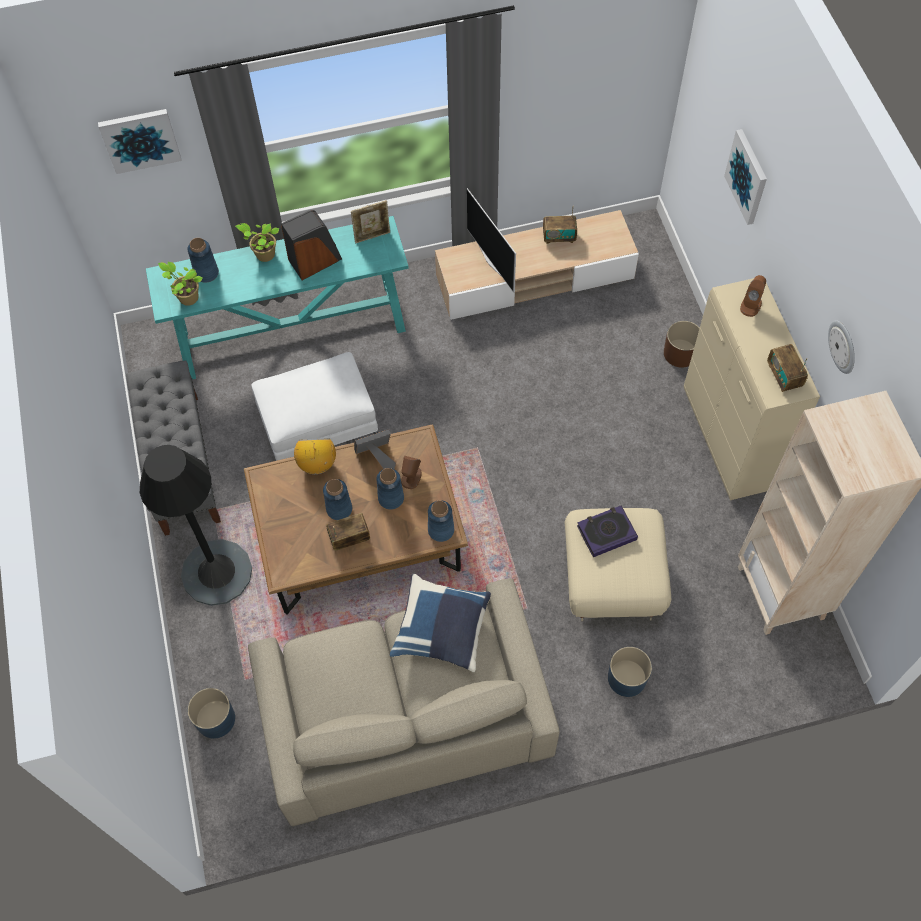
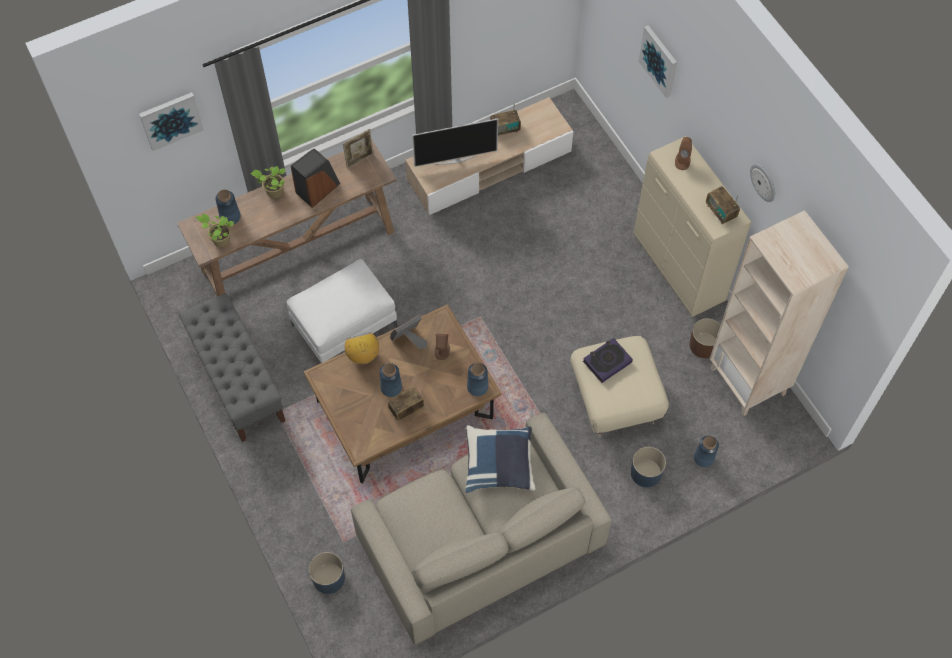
camera: 15 degrees left, 0 degrees up
black floor lamp [140,445,252,606] -> none
turquoise console table [146,216,409,379] -> brown console table [177,140,396,296]
blue vase [376,468,404,510] -> blue vase moved to [694,436,719,468]
television [467,188,516,293] -> television turned 60 degrees counterclockwise [412,118,498,167]
brown planter [664,321,700,368] -> brown planter moved to [689,318,721,358]

